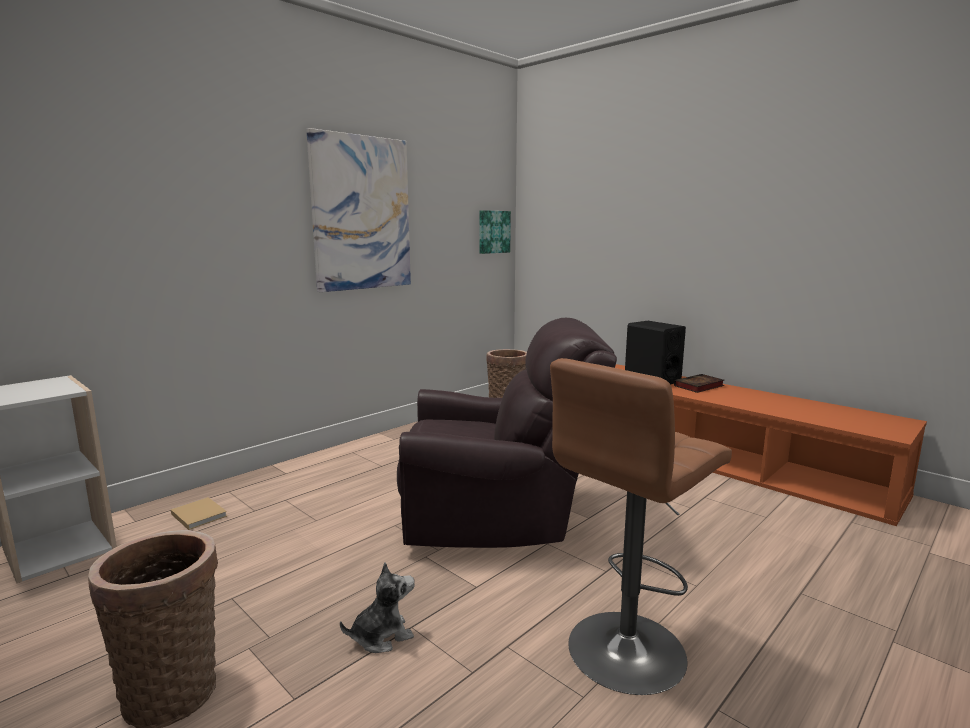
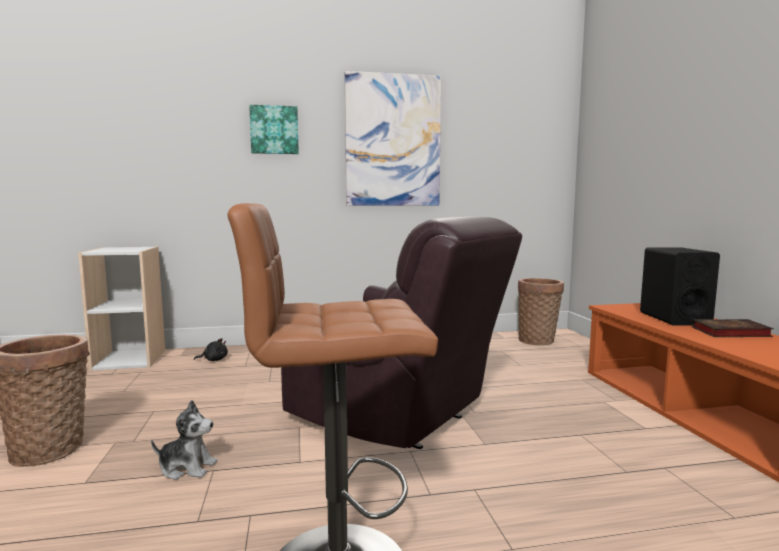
camera: 35 degrees right, 5 degrees down
beige book [171,497,227,530] -> black plush toy [194,338,228,361]
picture [479,210,511,254] -> picture moved to [249,105,299,154]

